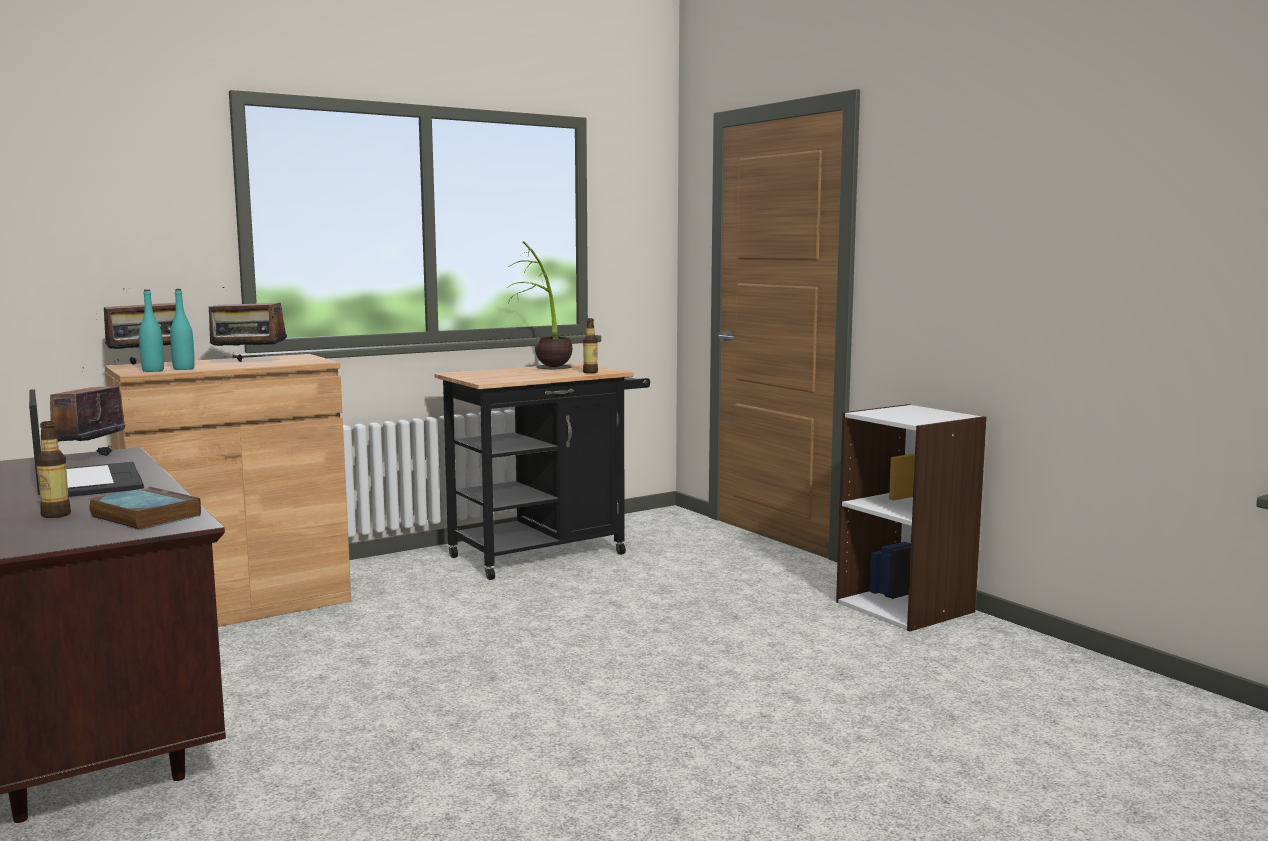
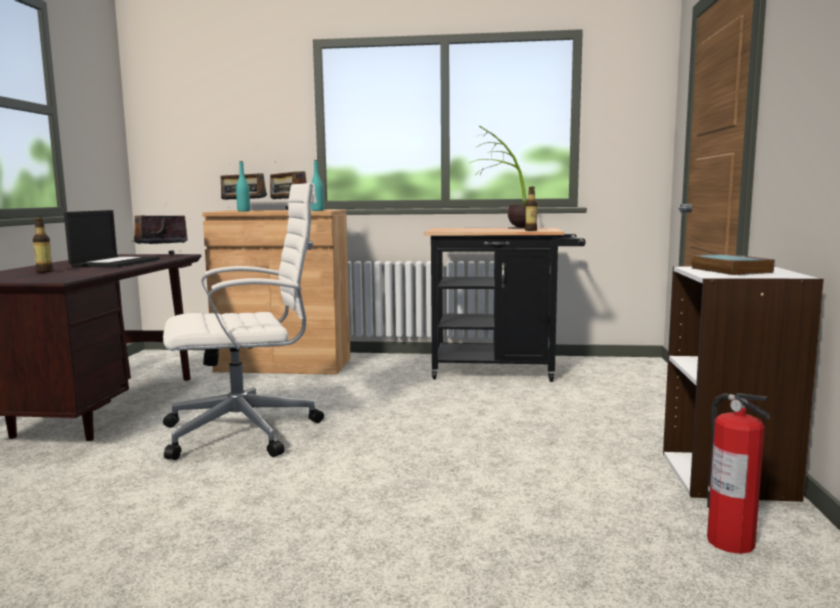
camera: 40 degrees right, 0 degrees up
book [89,487,201,530] -> book moved to [691,254,775,275]
turquoise bottle [139,289,164,372] -> turquoise bottle moved to [311,160,324,211]
none -> white office chair [163,183,324,460]
none -> fire extinguisher [707,393,770,554]

